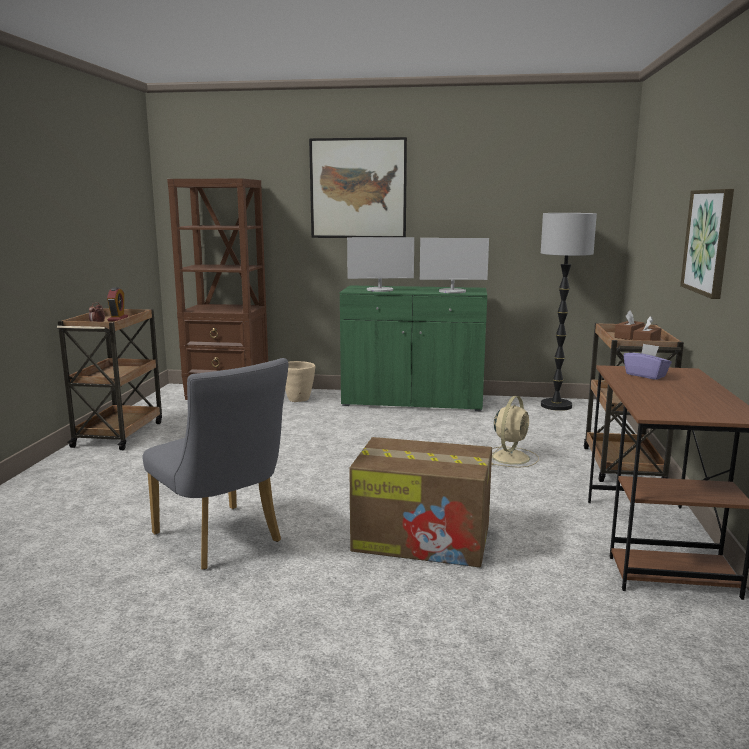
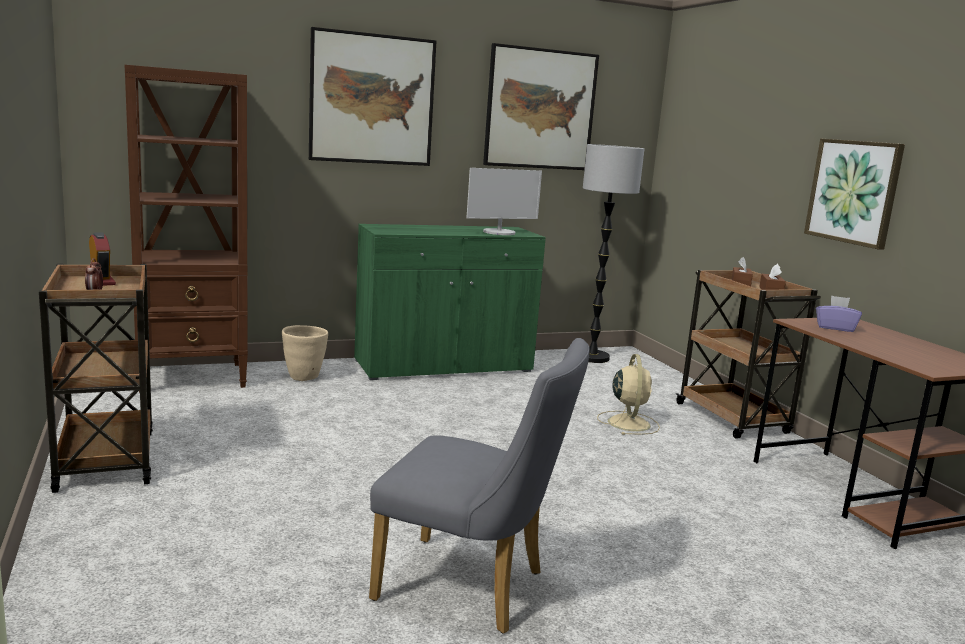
camera: 30 degrees left, 0 degrees up
monitor [347,237,414,292] -> none
cardboard box [349,437,492,567] -> none
none -> picture [483,43,599,170]

